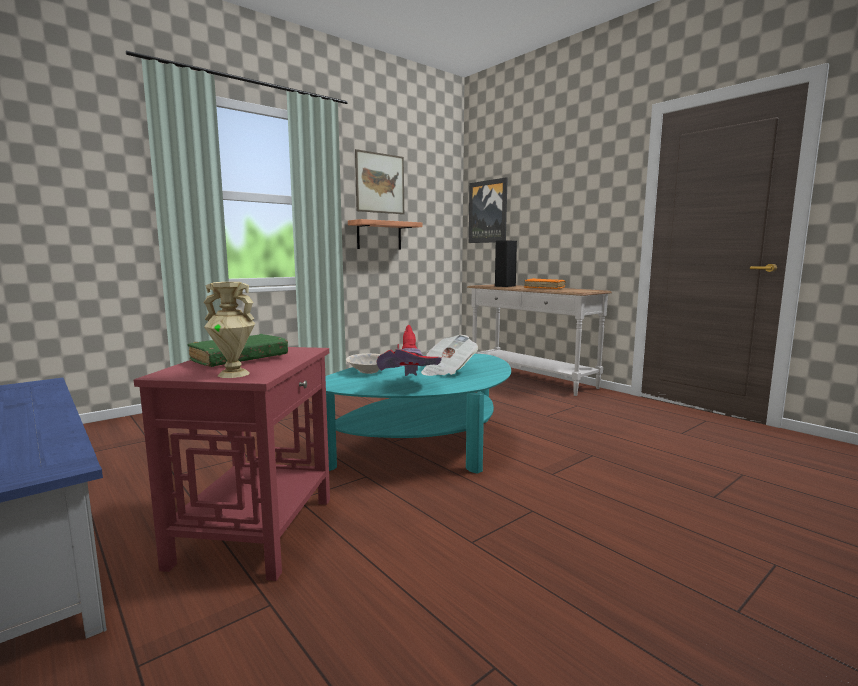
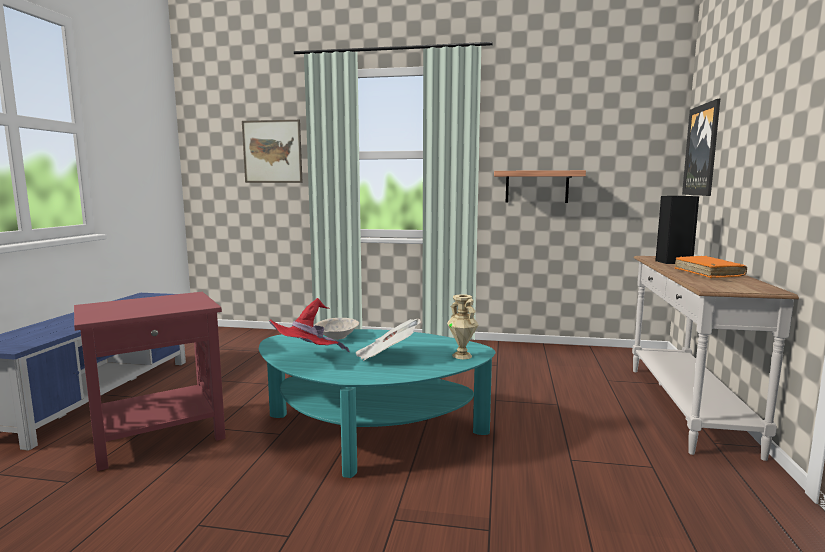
camera: 50 degrees right, 0 degrees up
green book [188,334,288,367] -> none
beige vase [204,282,255,378] -> beige vase moved to [447,294,478,359]
picture [355,149,404,214] -> picture moved to [242,120,303,183]

